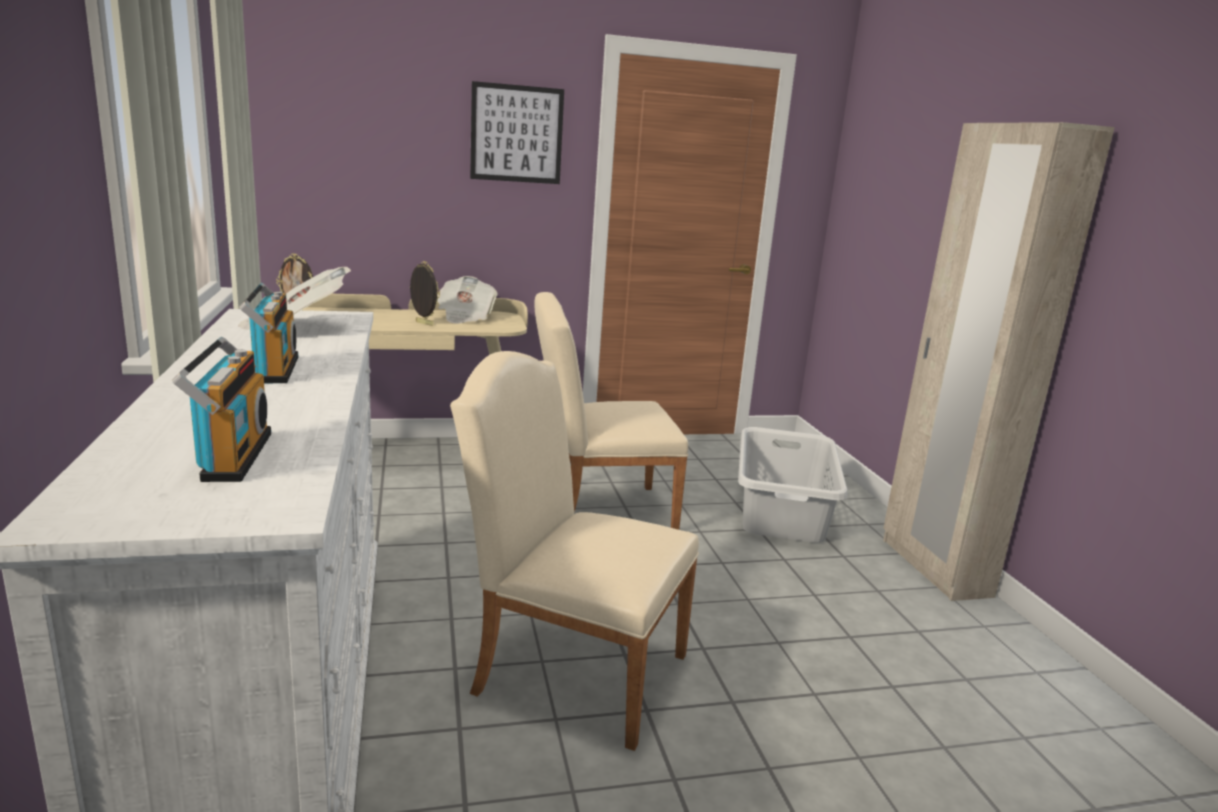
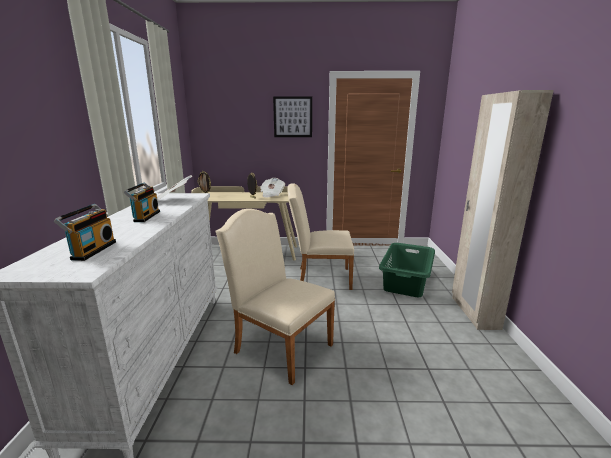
camera: 15 degrees right, 0 degrees up
grey laundry basket [738,427,848,543] -> green laundry basket [379,243,435,297]

